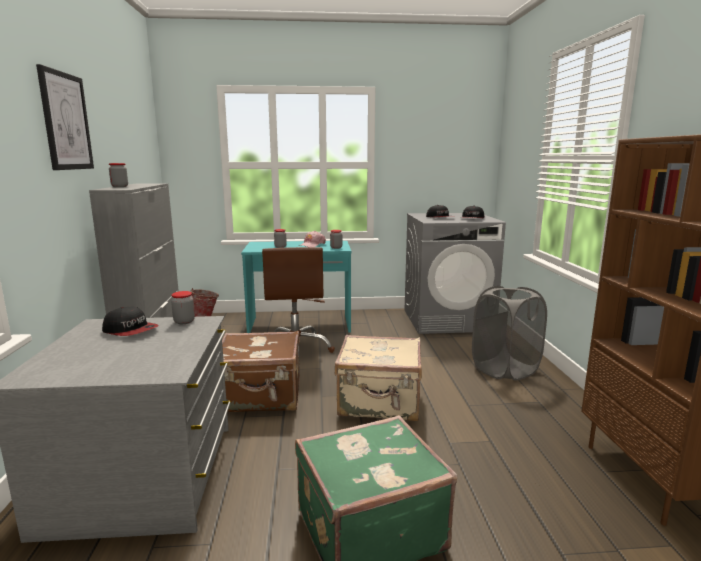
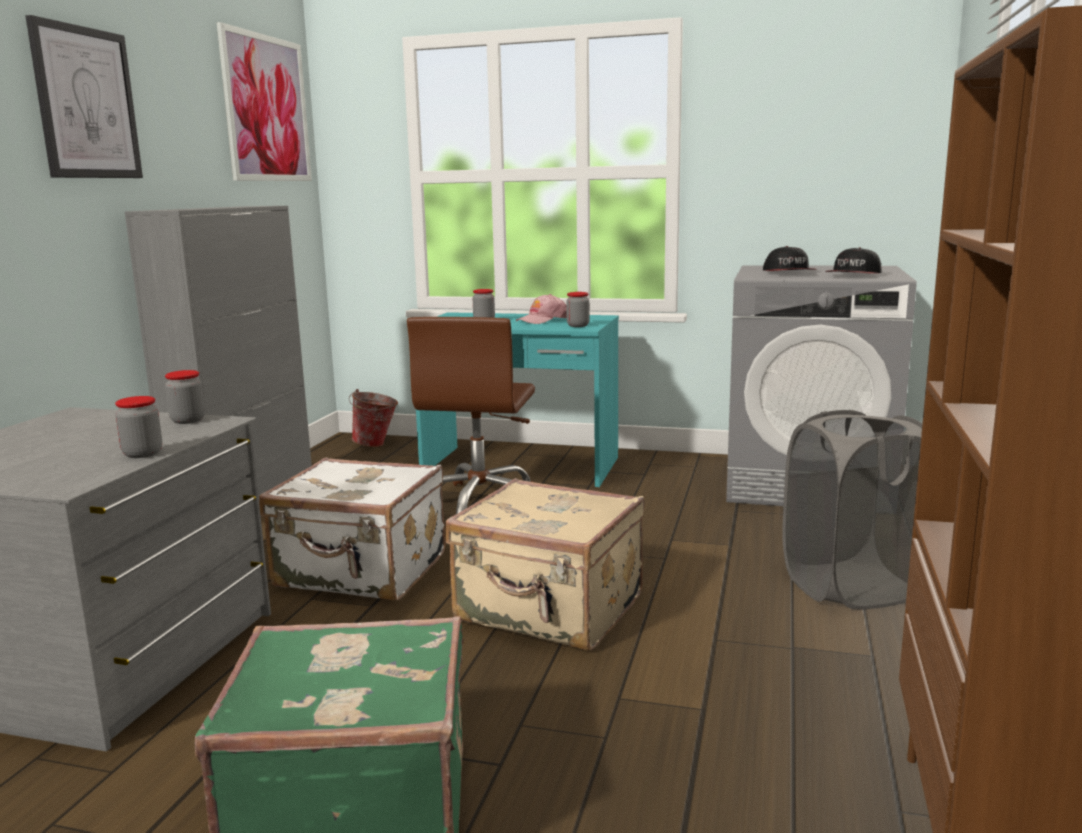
camera: 20 degrees right, 0 degrees up
cap [102,307,159,336] -> none
jar [109,163,128,187] -> jar moved to [115,396,162,458]
brown suitcase [222,331,300,412] -> white suitcase [259,457,445,600]
none -> picture [217,22,312,181]

